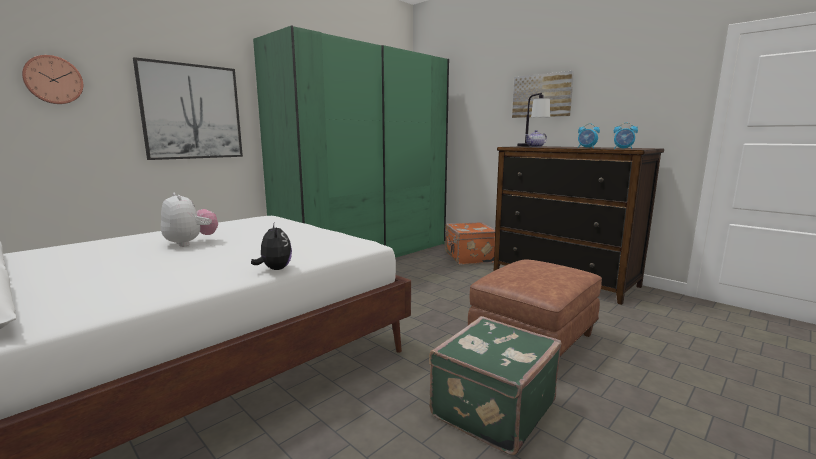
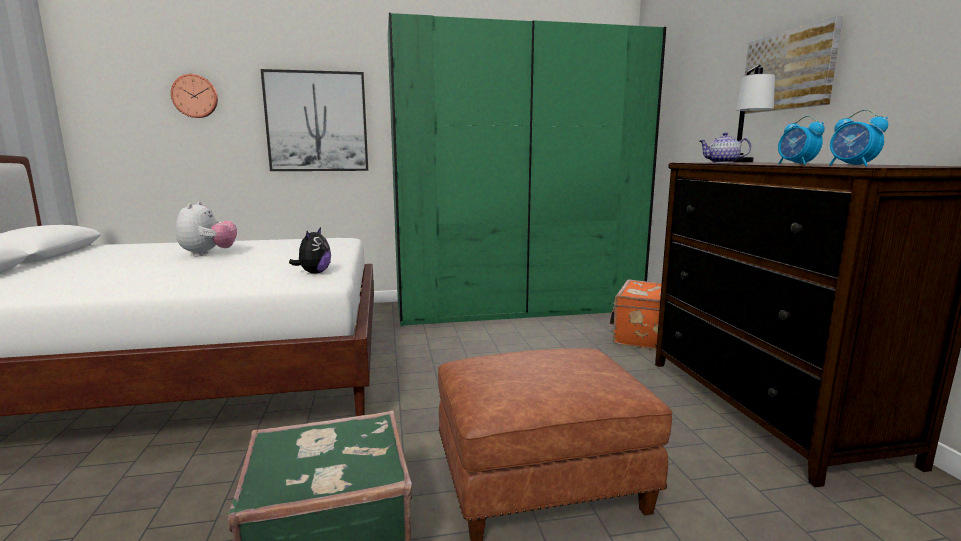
camera: 35 degrees right, 0 degrees up
plush toy [251,223,292,270] -> plush toy moved to [289,227,331,274]

